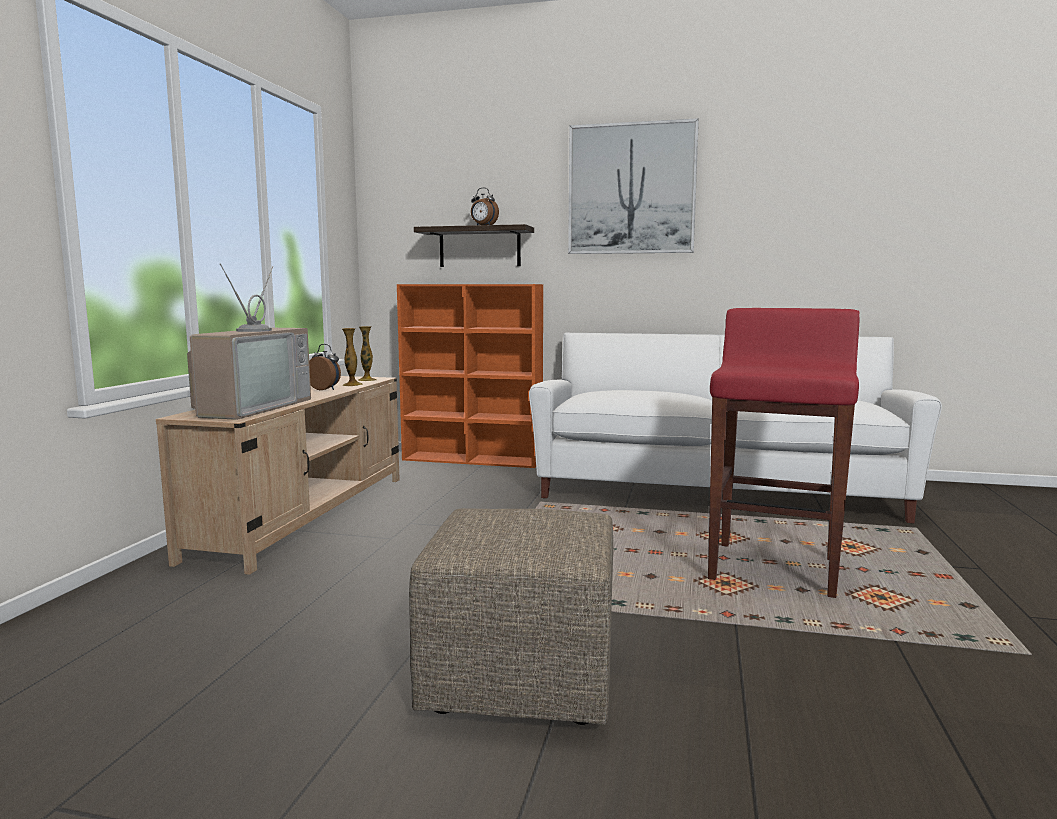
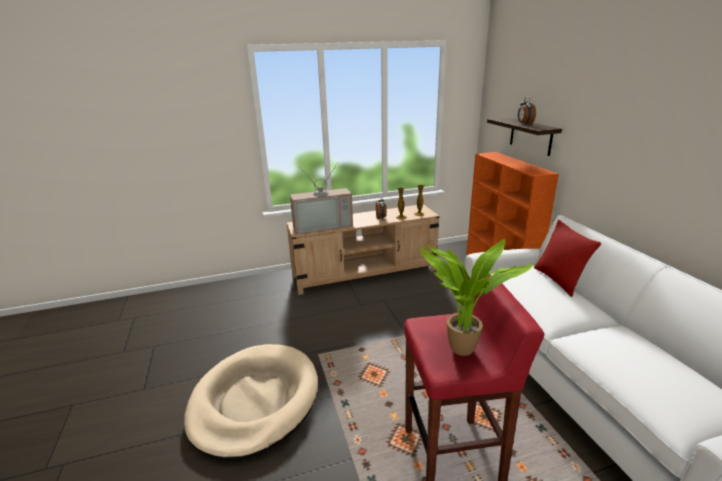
camera: 60 degrees right, 15 degrees up
beige ottoman [409,508,613,725] -> beige dog bed [184,344,318,460]
picture [568,118,699,254] -> none
none -> potted plant [420,239,534,356]
none -> red pillow [534,220,601,297]

